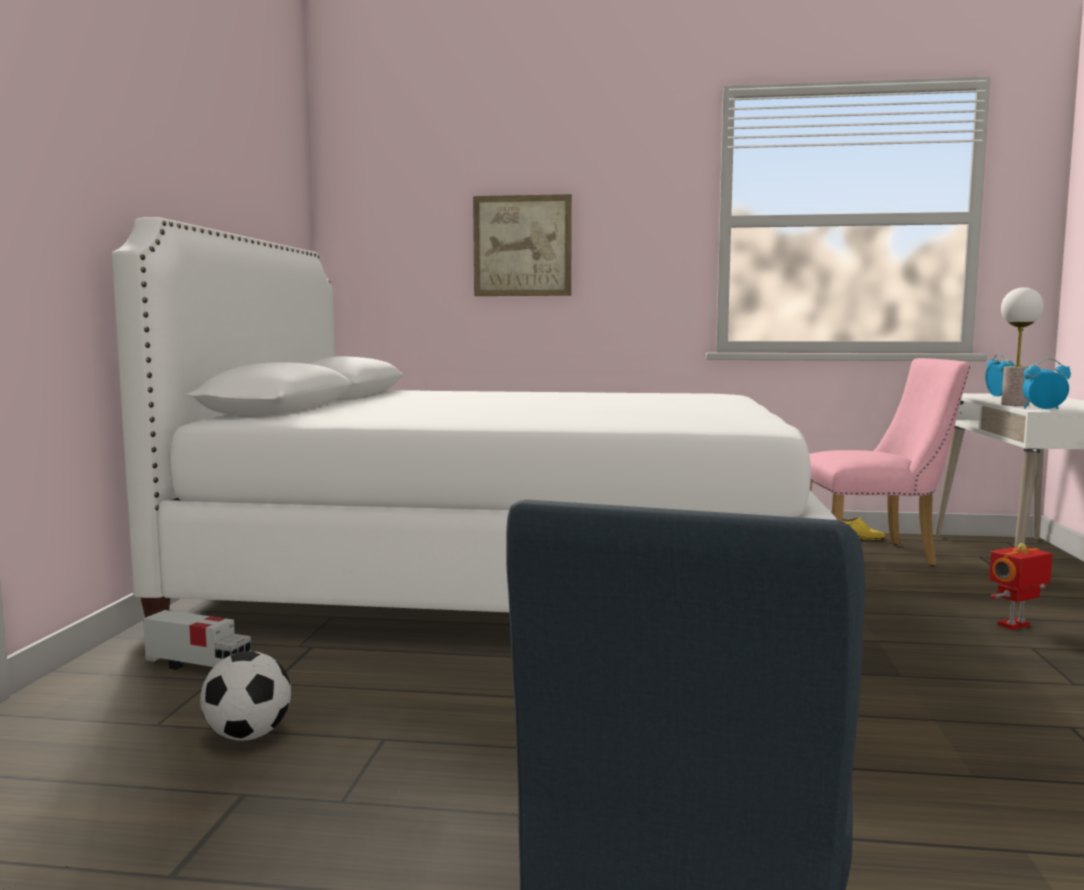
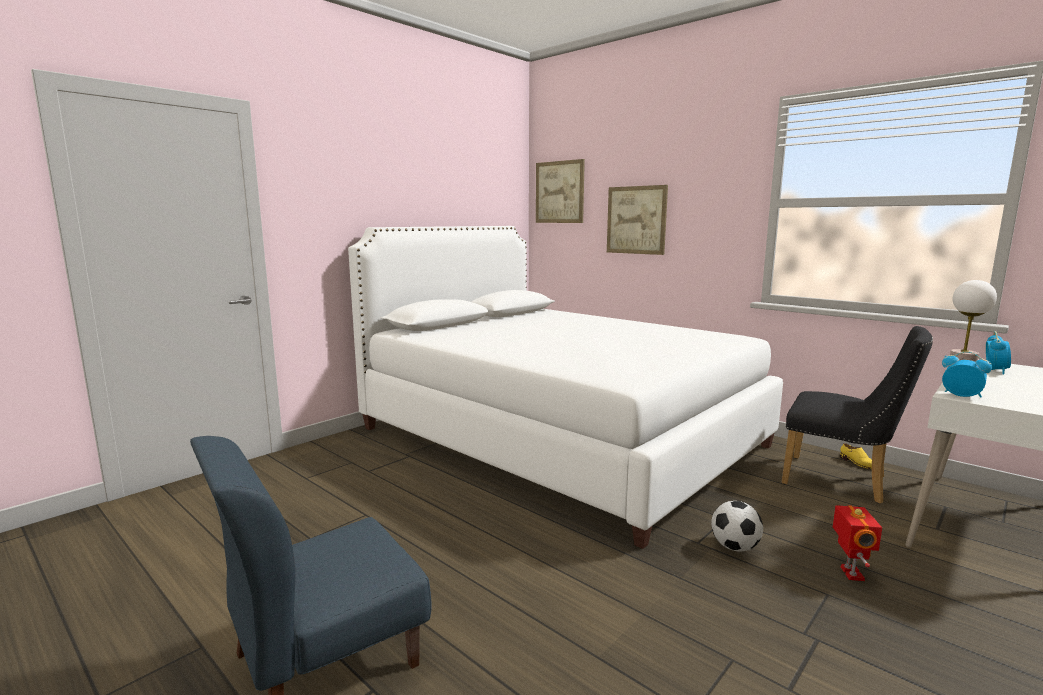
camera: 35 degrees right, 5 degrees up
toy truck [143,610,251,670] -> none
football [200,651,291,741] -> football moved to [711,501,763,551]
pink chair [809,358,970,566] -> black chair [781,326,933,504]
toy robot [989,543,1053,630] -> toy robot turned 90 degrees clockwise [833,505,882,581]
none -> picture [536,159,585,223]

